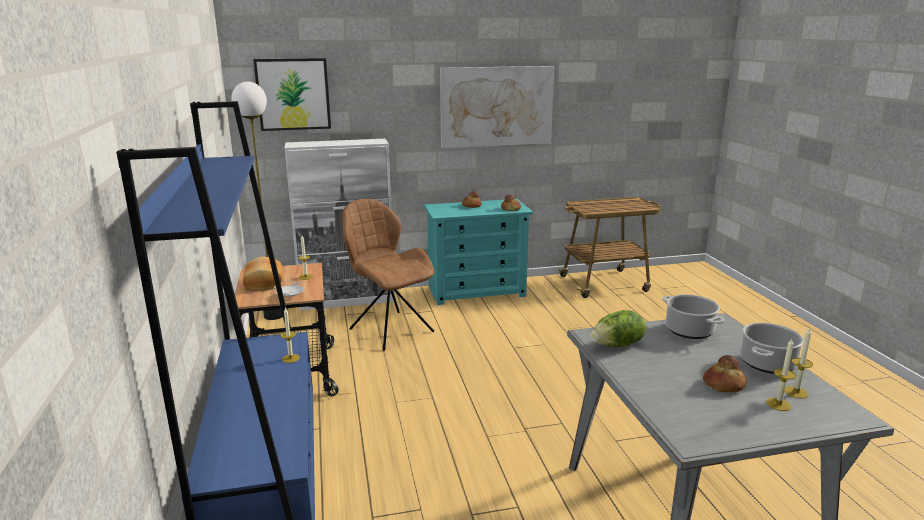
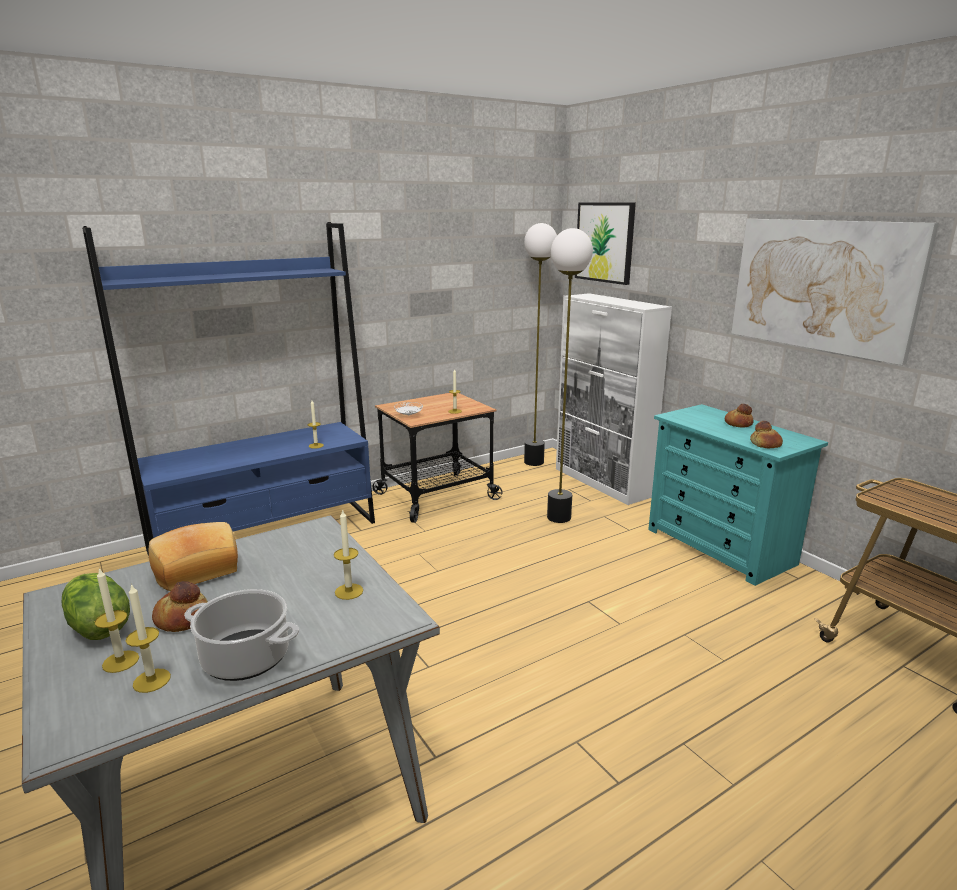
camera: 70 degrees right, 0 degrees up
bread [243,257,282,291] -> bread moved to [149,522,238,591]
brown chair [342,199,434,351] -> floor lamp [547,228,593,523]
lettuce [590,310,646,347] -> lettuce moved to [62,573,130,640]
cooking pot [662,294,725,339] -> candle [334,509,363,600]

